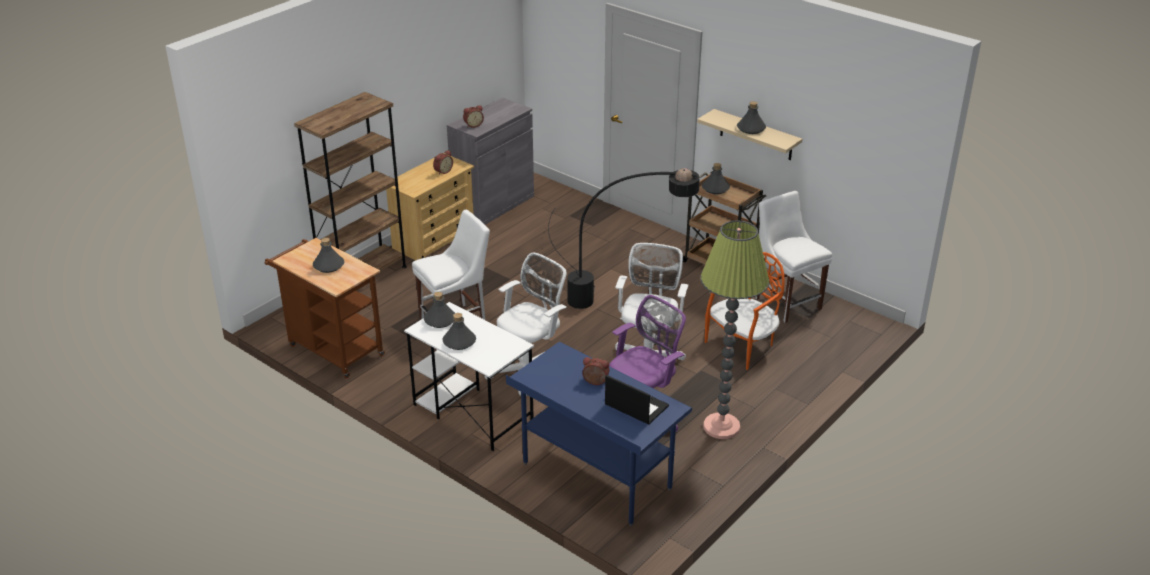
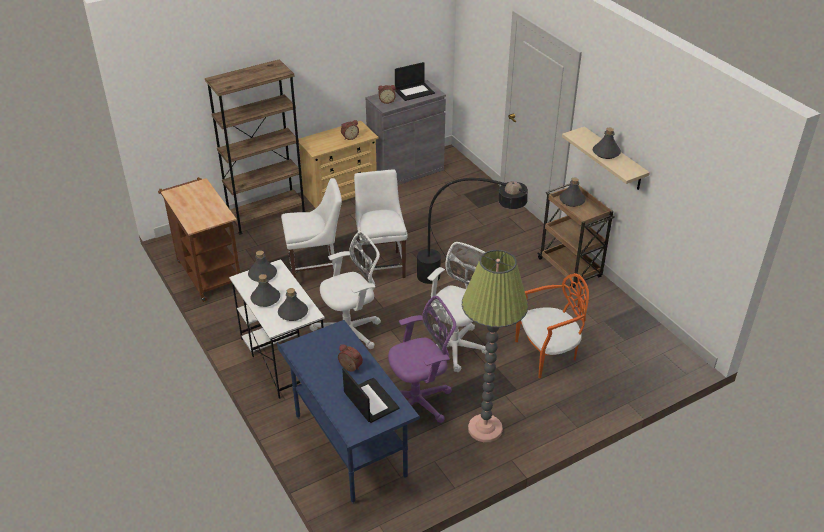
camera: 20 degrees right, 5 degrees up
grey bottle [313,238,344,273] -> grey bottle moved to [278,288,308,321]
white chair [755,191,832,323] -> white chair moved to [354,169,408,280]
none -> laptop [395,62,435,101]

